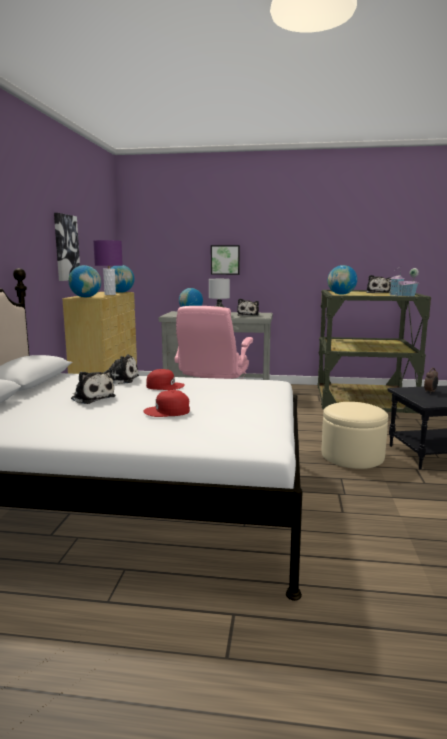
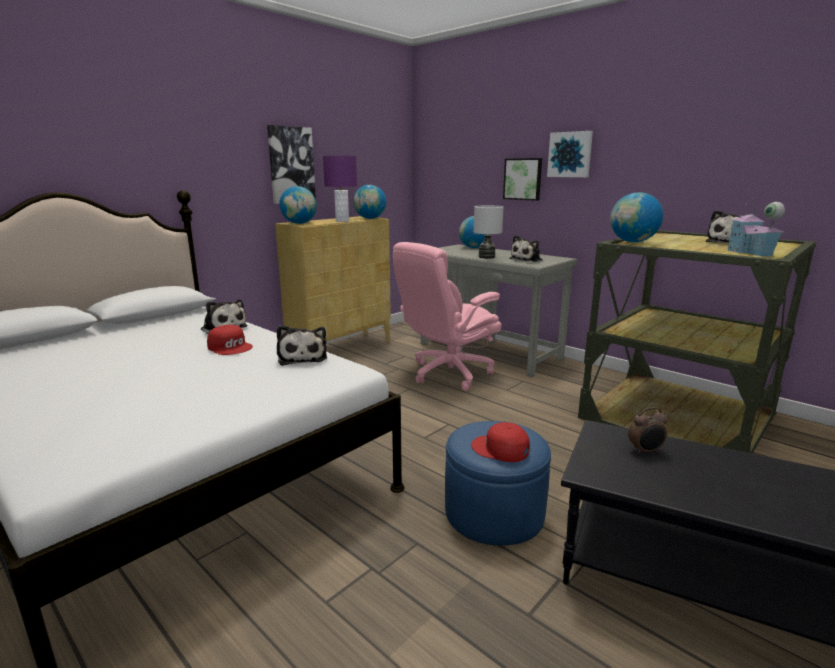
camera: 35 degrees right, 5 degrees up
plush toy [71,370,116,404] -> plush toy moved to [277,325,327,366]
red cap [144,390,190,417] -> red cap moved to [471,422,530,462]
beige ottoman [322,402,388,469] -> blue ottoman [445,421,551,545]
none -> picture [547,131,593,177]

